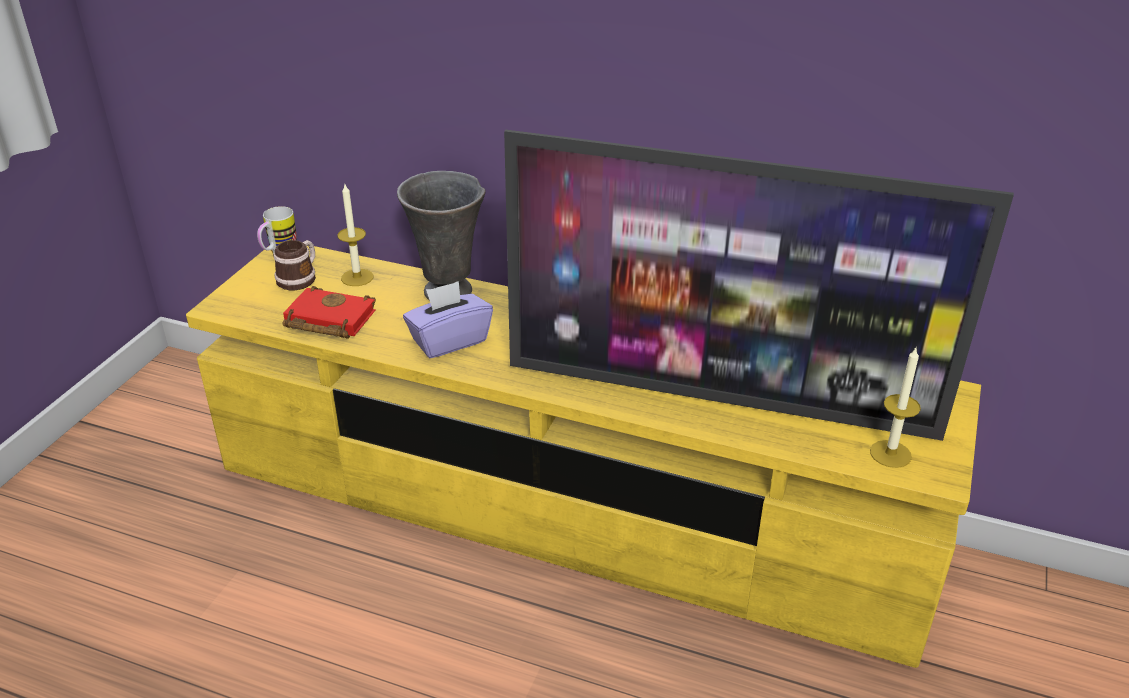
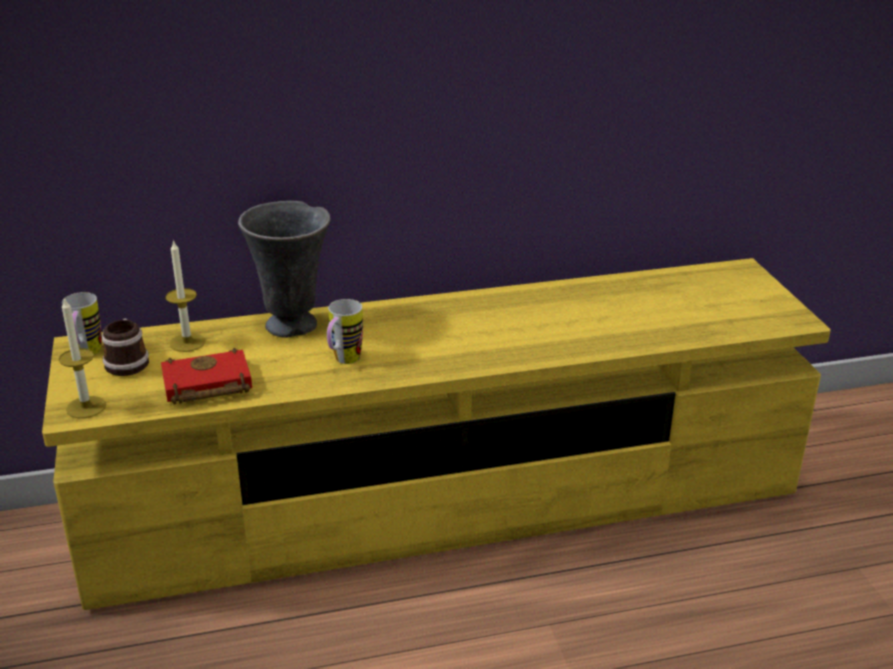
camera: 35 degrees left, 5 degrees down
purple tissue box [403,281,493,358] -> mug [327,299,363,364]
television [504,130,1014,441] -> none
candle [870,346,921,468] -> candle moved to [59,297,106,418]

